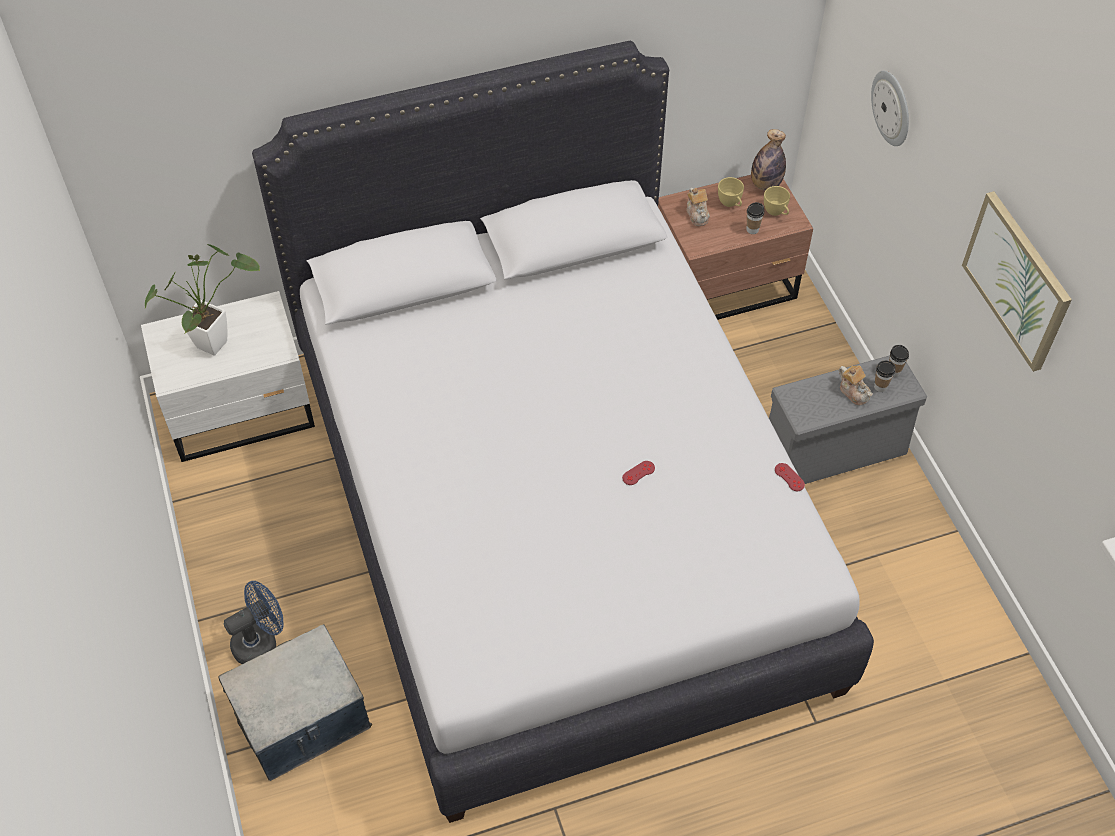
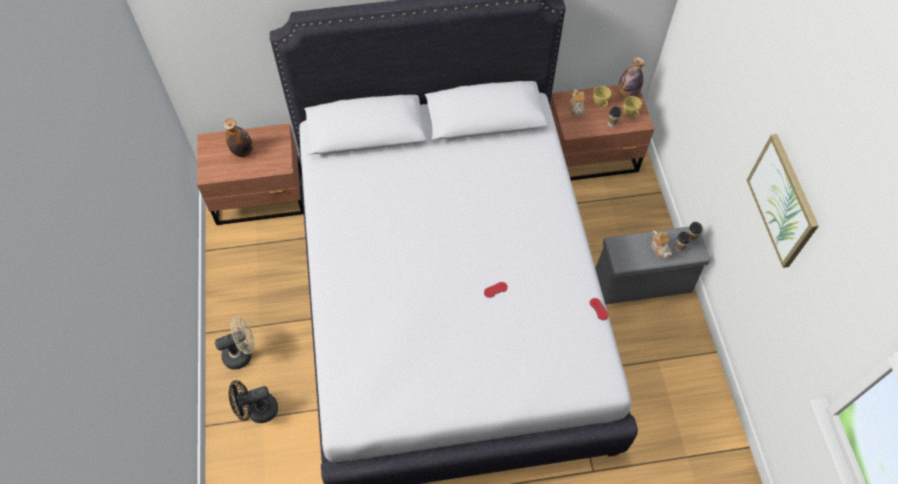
camera: 10 degrees right, 5 degrees up
white nightstand [141,291,315,462] -> brown nightstand [197,124,304,225]
potted plant [144,244,260,356] -> bottle [223,118,253,157]
storage box [218,624,372,781] -> black fan [229,380,278,423]
blue fan [224,581,284,664] -> beige fan [215,317,254,370]
wall clock [871,71,909,146] -> none

